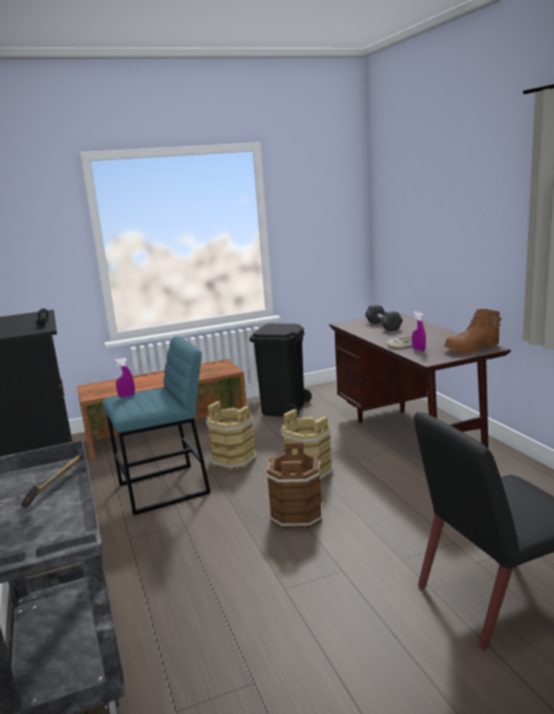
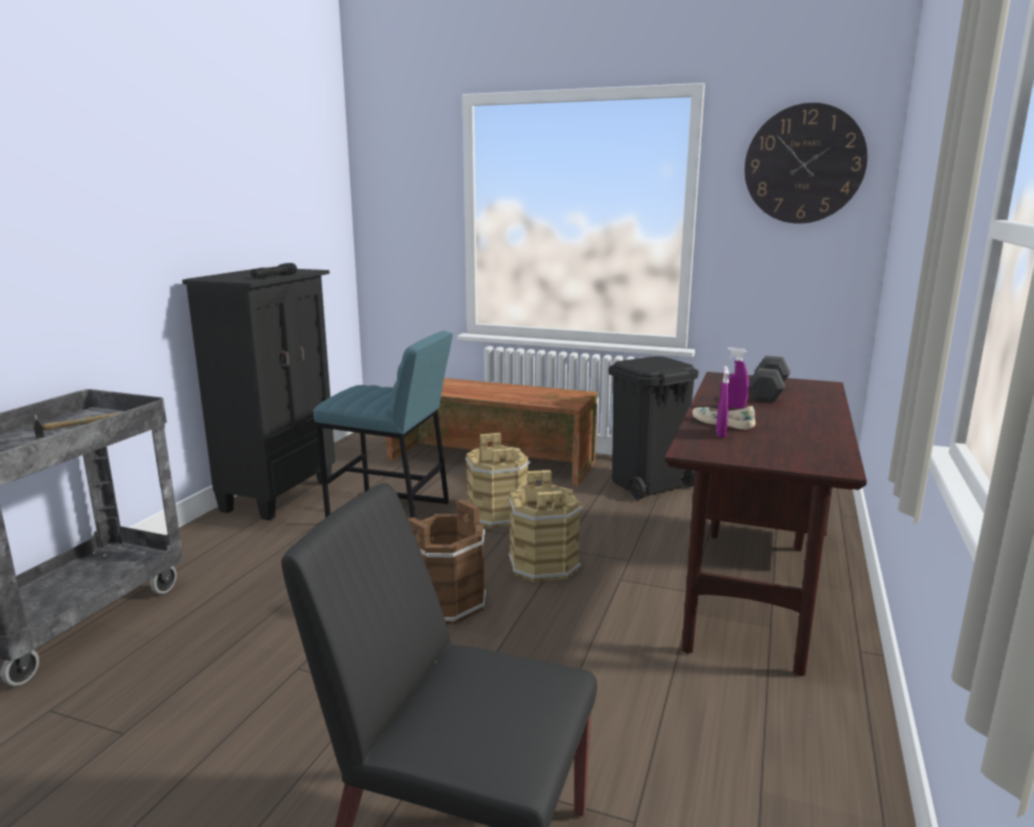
camera: 40 degrees right, 0 degrees up
purple spray bottle [114,358,135,397] -> purple spray bottle moved to [720,347,749,409]
brown boot [444,309,502,354] -> none
none -> wall clock [744,103,868,224]

